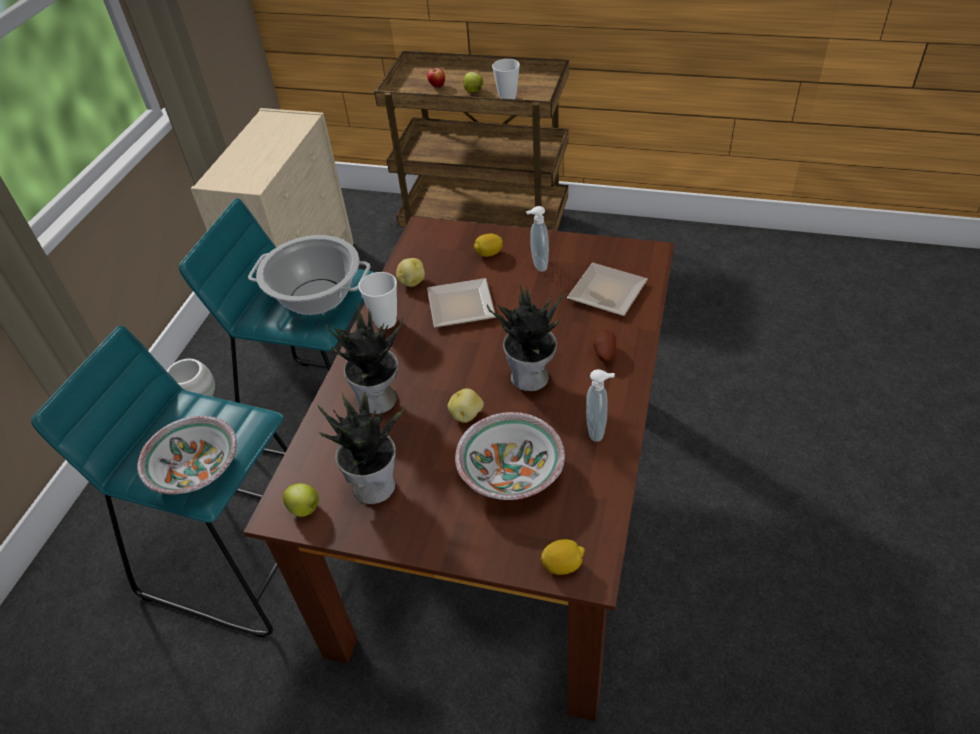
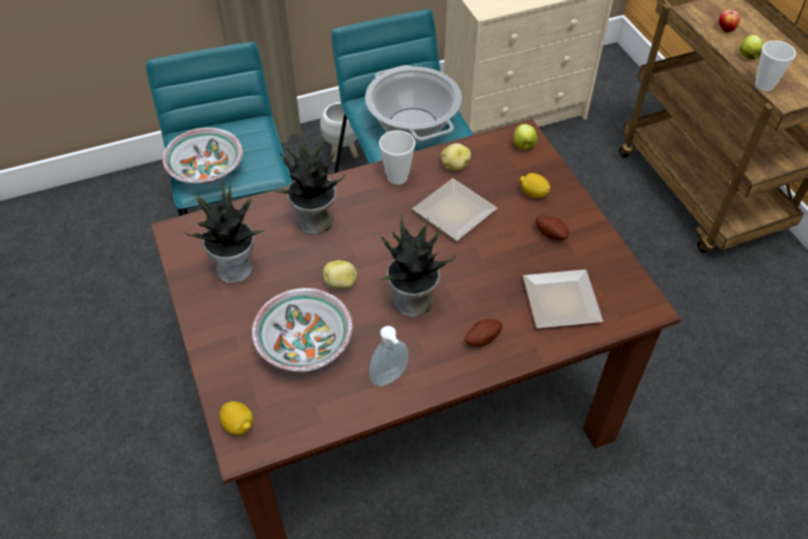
camera: 50 degrees right, 5 degrees up
apple [283,483,319,517] -> apple moved to [513,124,537,150]
soap dispenser [526,206,549,272] -> potato [536,215,569,240]

